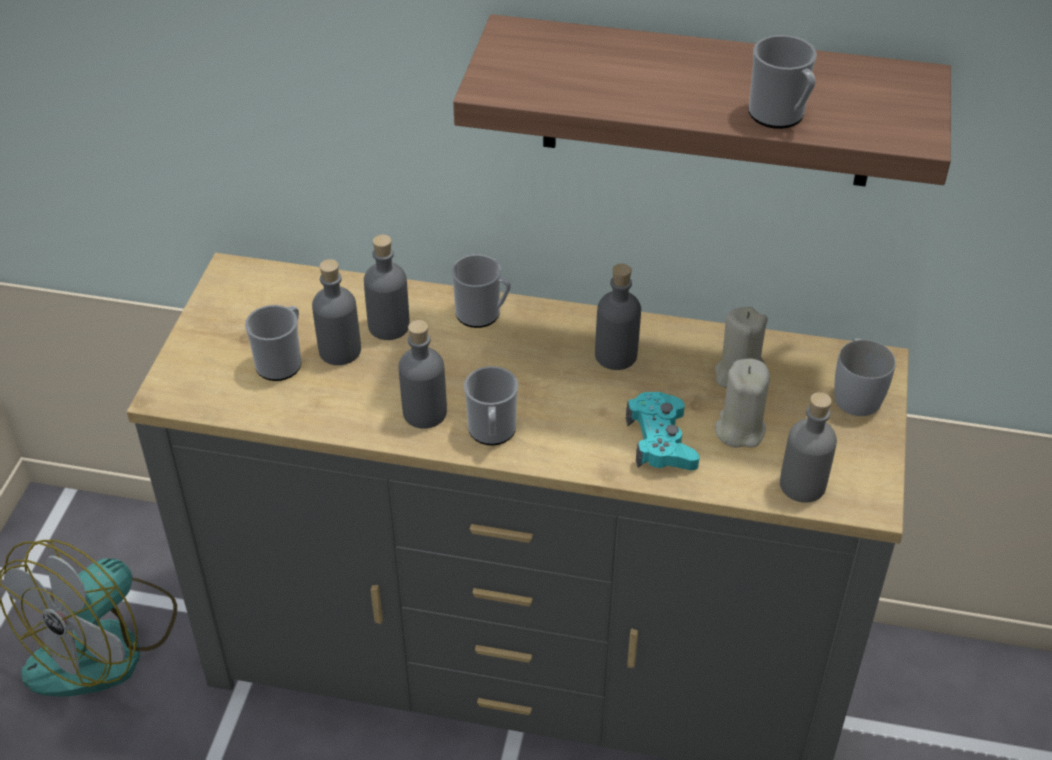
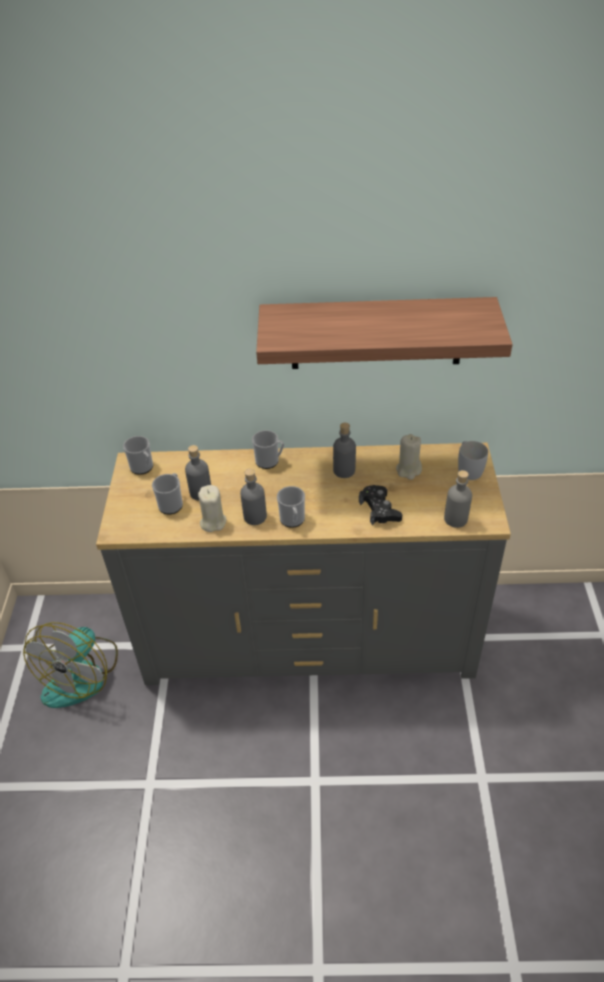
camera: 10 degrees left, 0 degrees up
grey bottle [364,235,410,340] -> none
turquoise game controller [626,392,700,470] -> black game controller [359,485,402,525]
beige candle [715,359,770,448] -> beige candle moved to [198,485,226,532]
mug [749,35,817,129] -> mug moved to [123,436,153,475]

